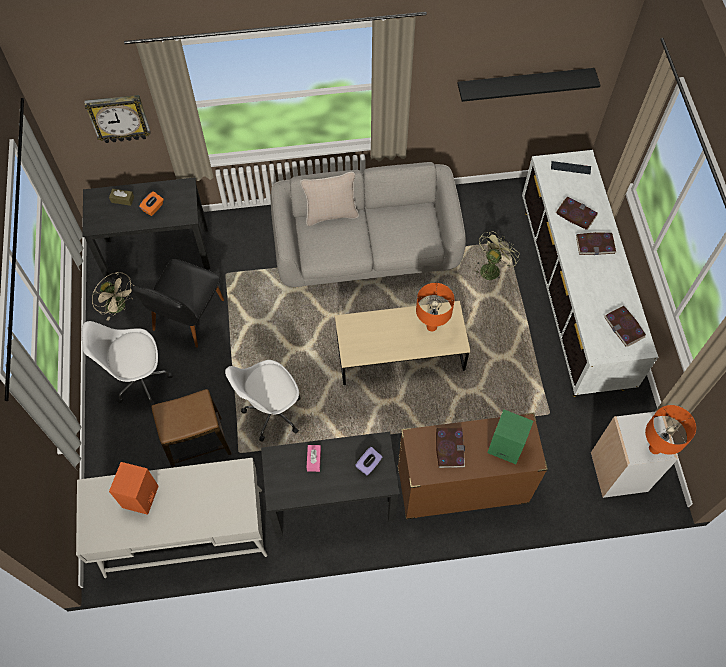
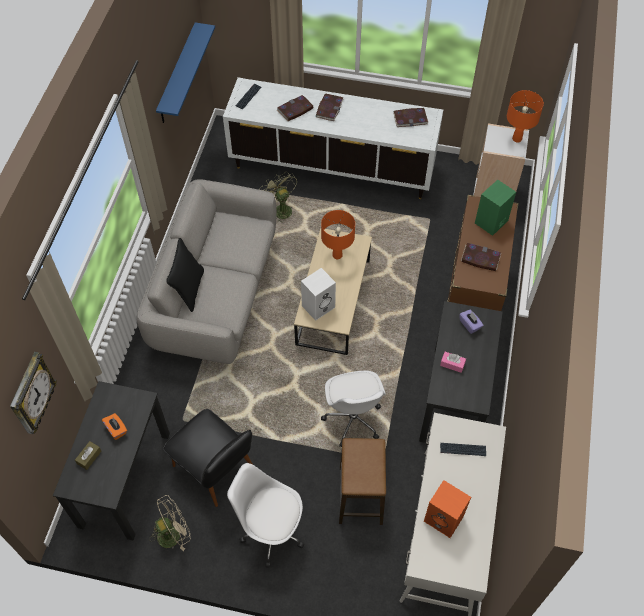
camera: 70 degrees left, 5 degrees down
white office chair [82,321,173,406] -> white office chair turned 105 degrees clockwise [227,463,304,568]
beige pillow [300,172,359,226] -> black pillow [166,238,204,312]
black shelf [457,68,600,102] -> blue shelf [156,22,215,123]
none -> white speaker [301,268,336,321]
none -> keyboard [440,443,486,456]

